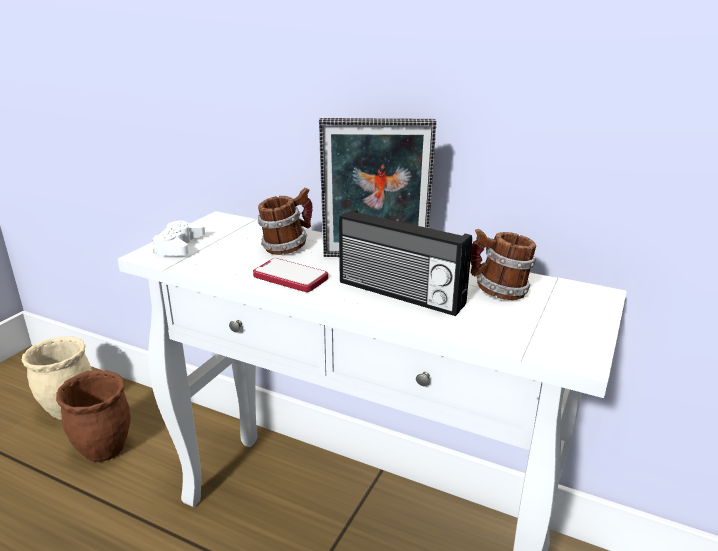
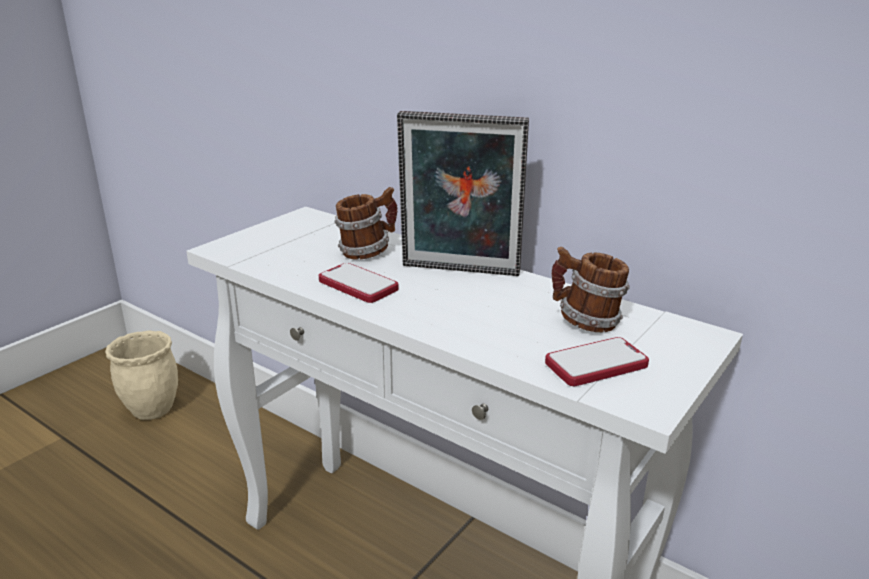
camera: 10 degrees right, 0 degrees up
brown planter [56,370,131,462] -> none
white game controller [153,221,205,256] -> none
radio [339,209,472,316] -> none
none -> phone [545,337,649,386]

